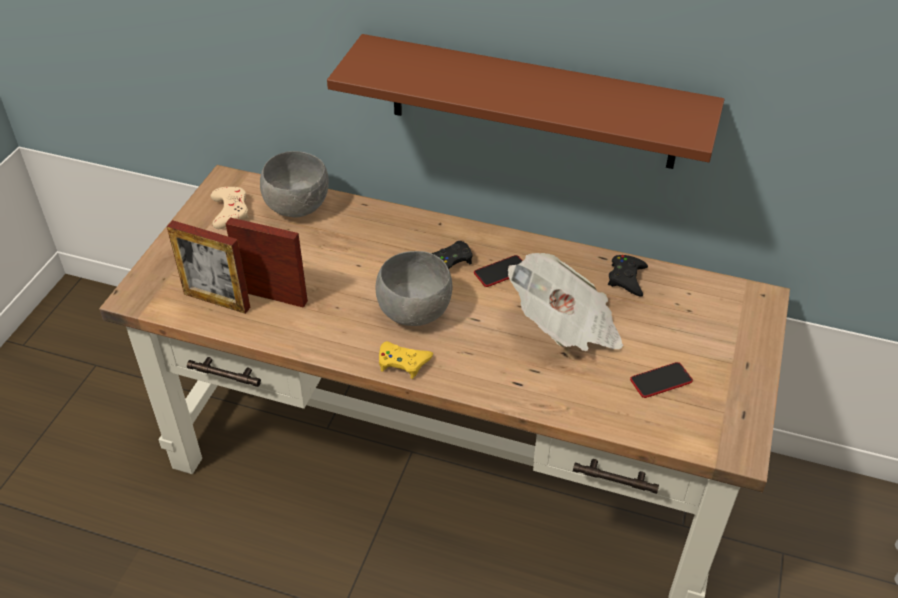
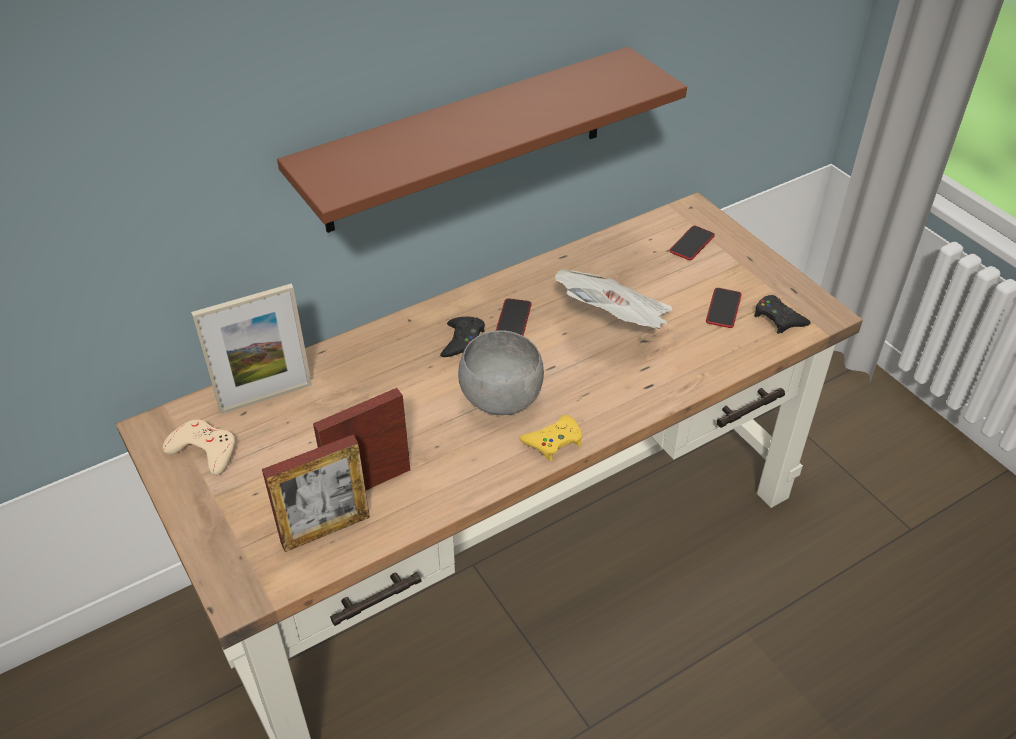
camera: 50 degrees left, 0 degrees up
grey bowl [260,151,329,217] -> picture frame [191,283,312,414]
black game controller [608,255,648,297] -> black game controller moved to [754,295,811,334]
none -> phone [669,226,715,260]

